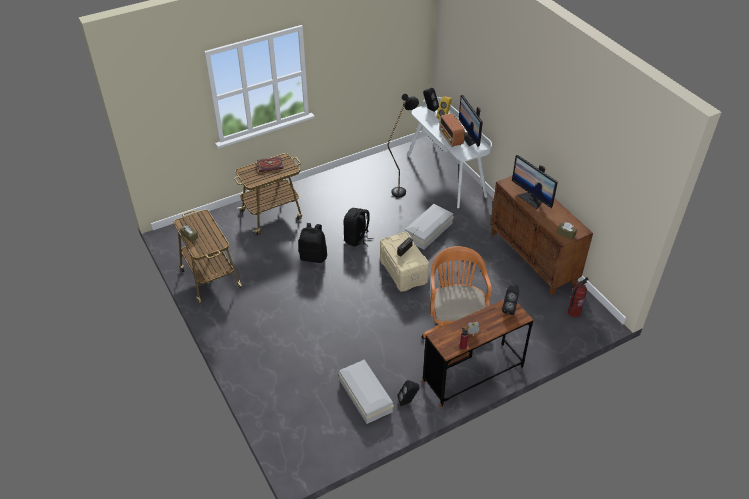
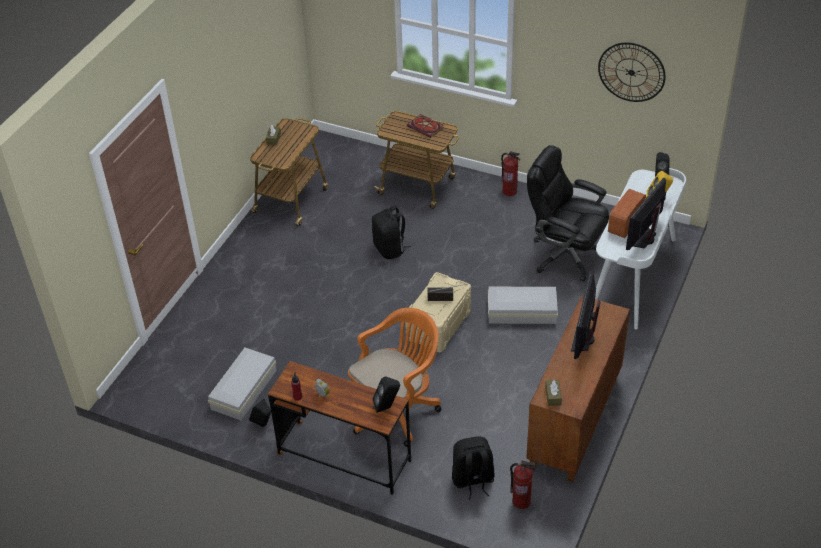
camera: 55 degrees right, 0 degrees up
black backpack [344,208,374,247] -> black backpack moved to [452,436,494,500]
black floor lamp [387,94,419,197] -> black office chair [527,145,609,282]
none -> fire extinguisher [501,151,520,196]
none -> wall clock [598,43,666,102]

